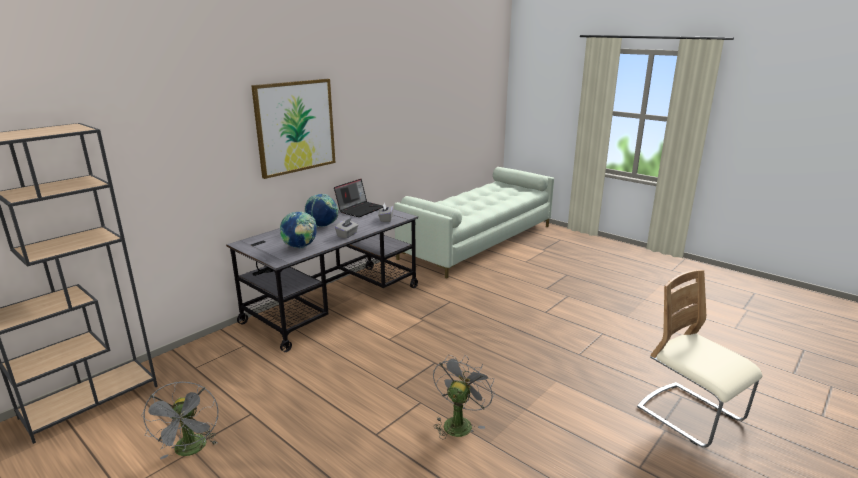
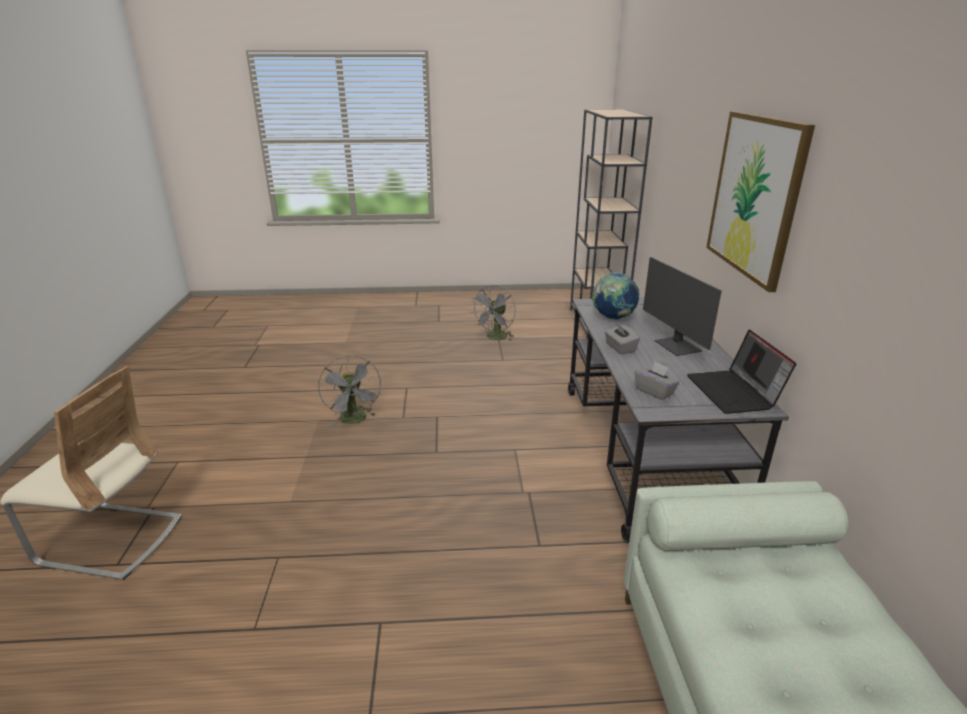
camera: 135 degrees right, 5 degrees up
grey fan [141,382,218,459] -> grey fan turned 90 degrees counterclockwise [471,285,515,341]
globe [305,194,338,227] -> monitor [643,257,722,356]

